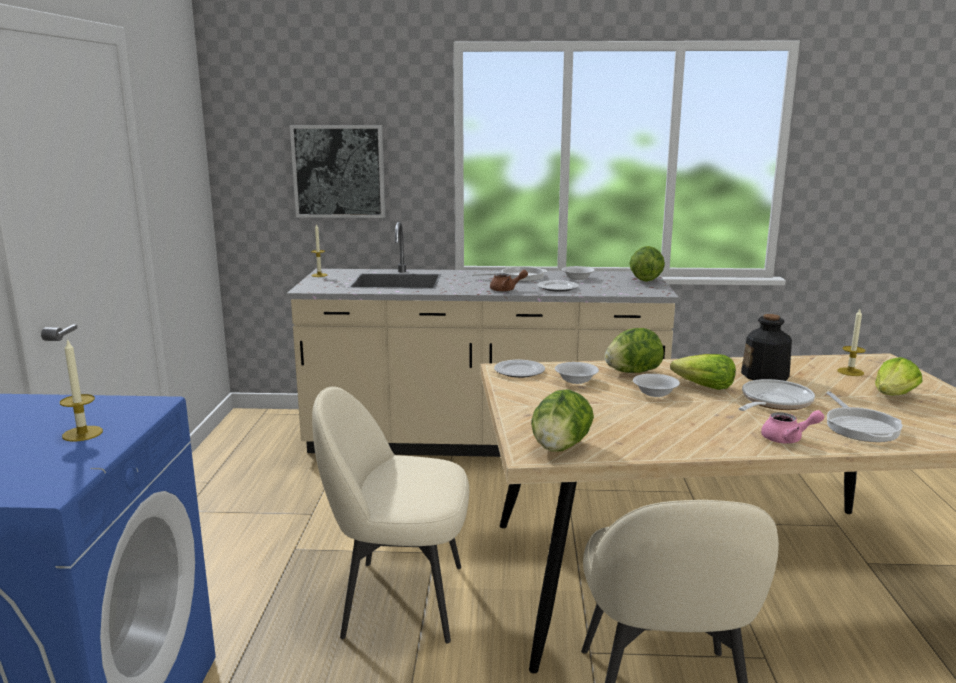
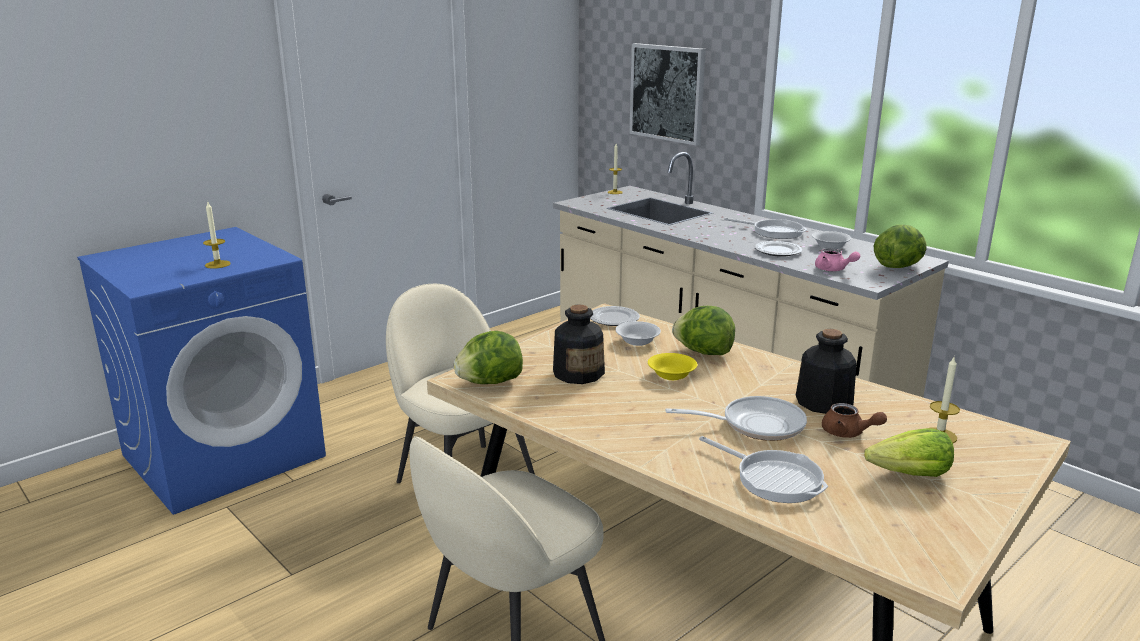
camera: 45 degrees right, 5 degrees up
brown teapot [490,270,528,292] -> brown teapot moved to [822,403,887,438]
white bowl [633,374,680,397] -> yellow bowl [648,353,697,380]
lettuce [670,354,736,390] -> none
pink teapot [761,410,824,444] -> pink teapot moved to [815,249,860,271]
frying pan [827,391,903,442] -> frying pan turned 90 degrees counterclockwise [699,436,828,503]
none -> bottle [553,304,605,384]

